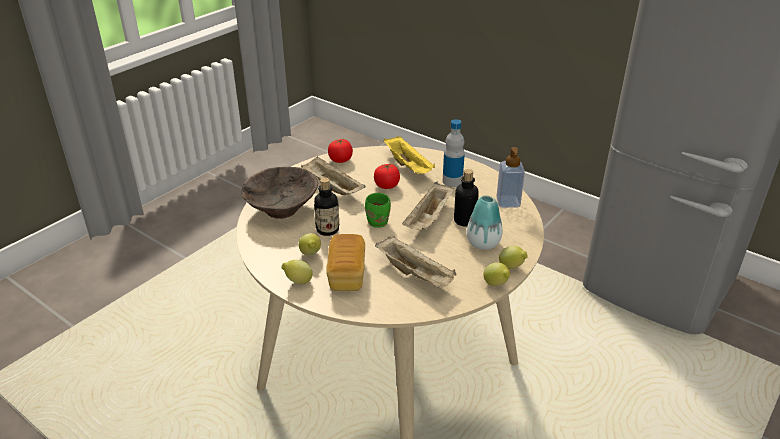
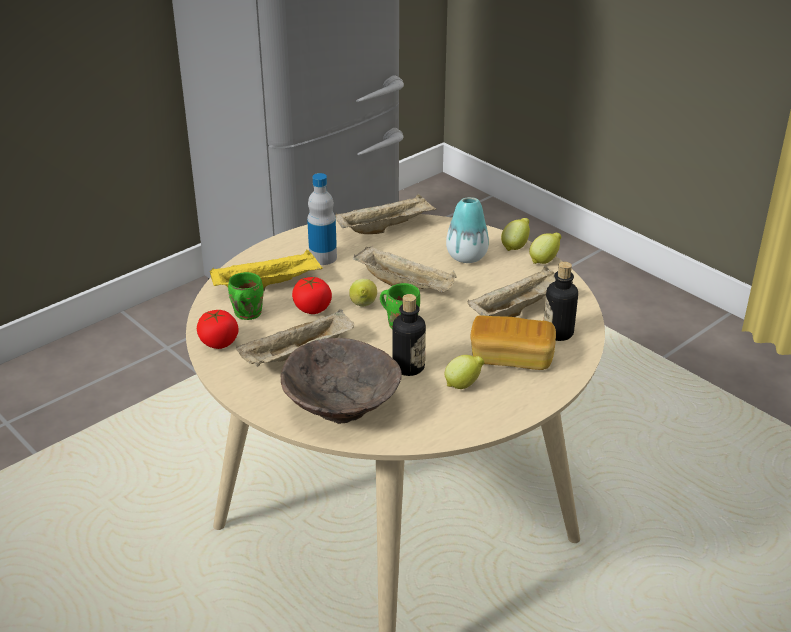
camera: 80 degrees left, 0 degrees up
lemon [281,260,313,284] -> lemon moved to [349,279,377,306]
bottle [454,169,479,227] -> bottle moved to [544,262,578,341]
soap dispenser [496,147,525,208] -> beige tray [335,194,437,234]
none -> green mug [228,272,264,320]

